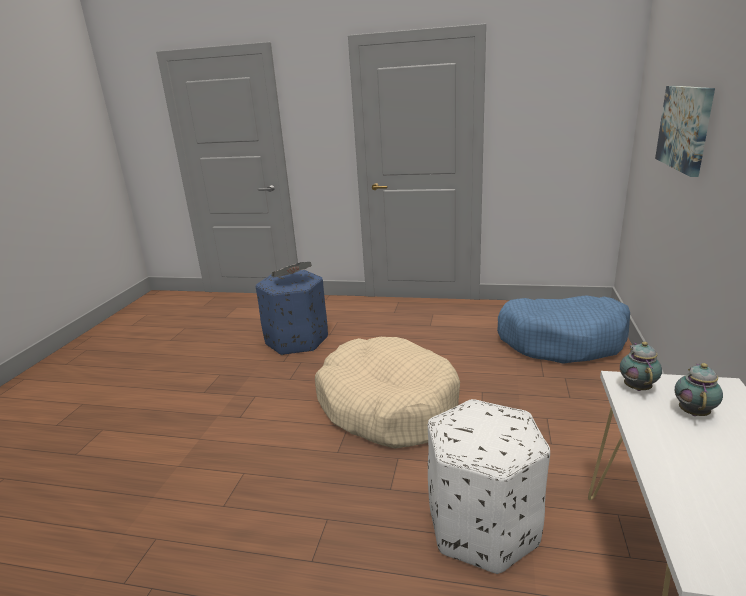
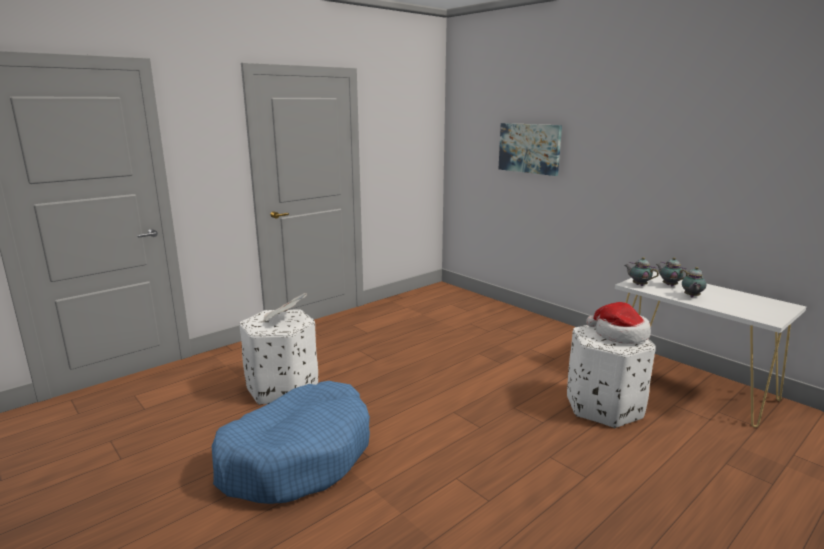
camera: 55 degrees left, 5 degrees down
blue ottoman [256,270,328,355] -> white ottoman [239,309,318,405]
beige dog bed [315,337,460,449] -> none
blue dog bed [497,295,630,364] -> blue dog bed moved to [212,381,370,504]
none -> hat [586,302,651,344]
none -> teapot [682,267,707,297]

